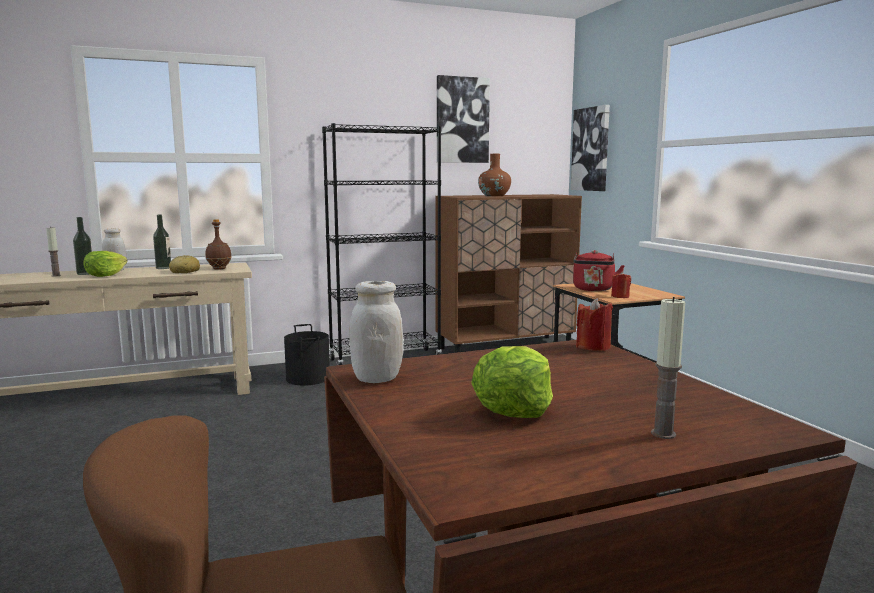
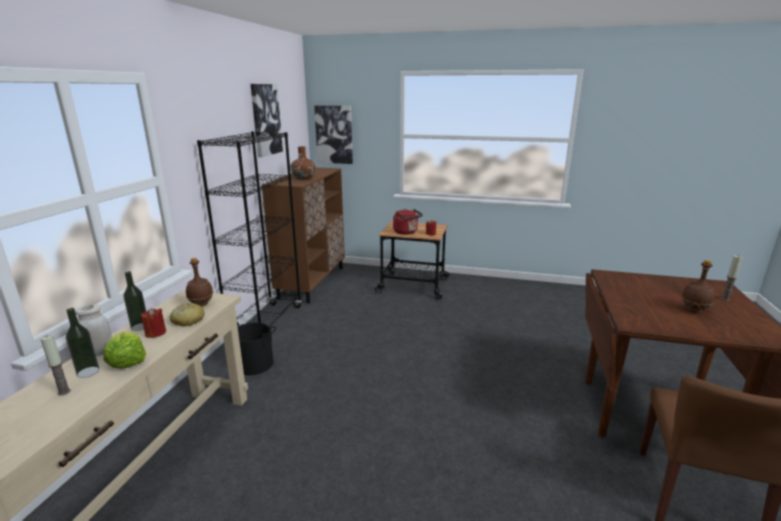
camera: 55 degrees left, 10 degrees up
white jar [349,281,403,383] -> none
lettuce [471,346,553,418] -> brown bottle [682,260,715,313]
red candle [576,298,613,351] -> red candle moved to [141,308,166,338]

